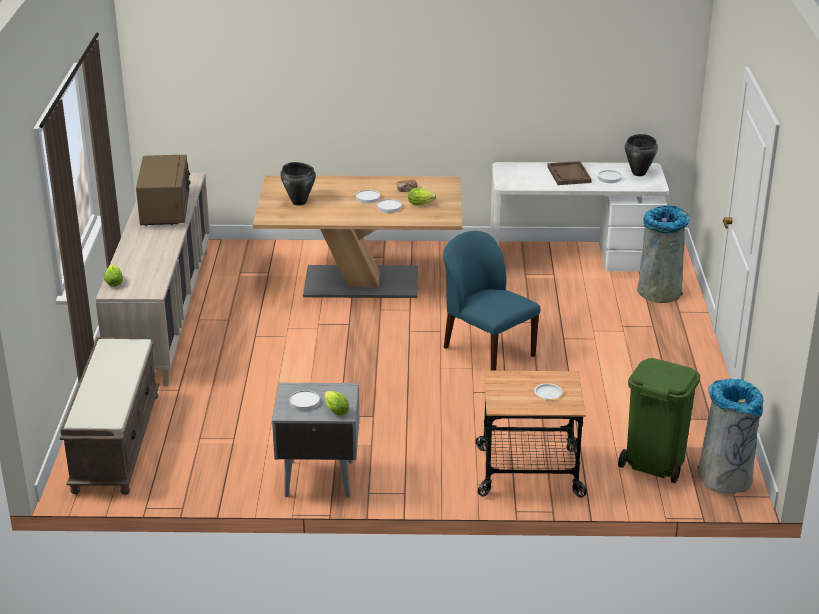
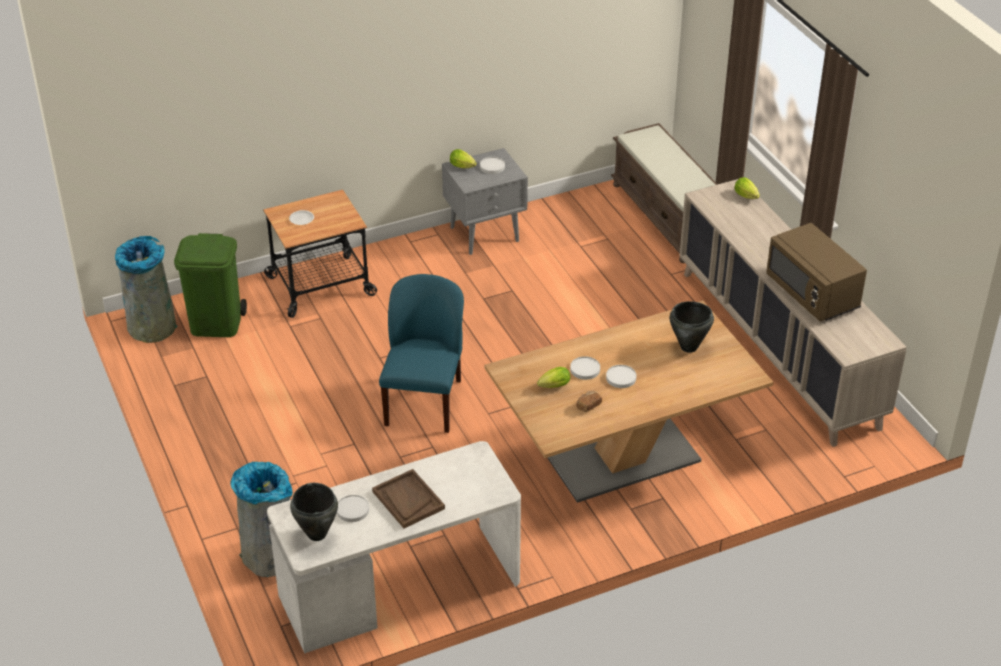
camera: 155 degrees right, 10 degrees up
blue chair [443,231,541,371] -> blue chair turned 105 degrees counterclockwise [379,274,464,433]

